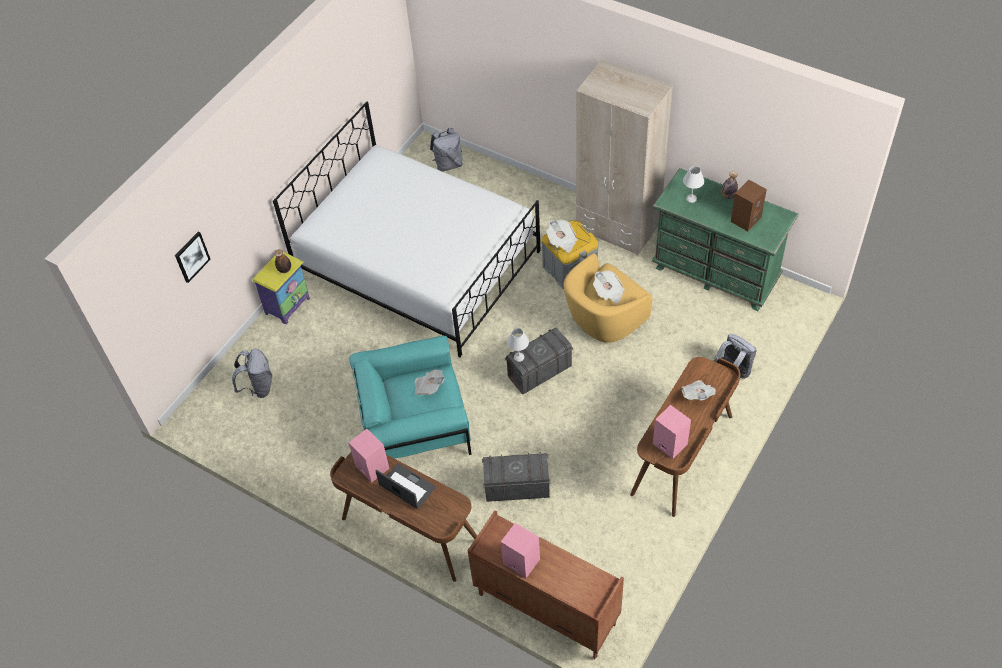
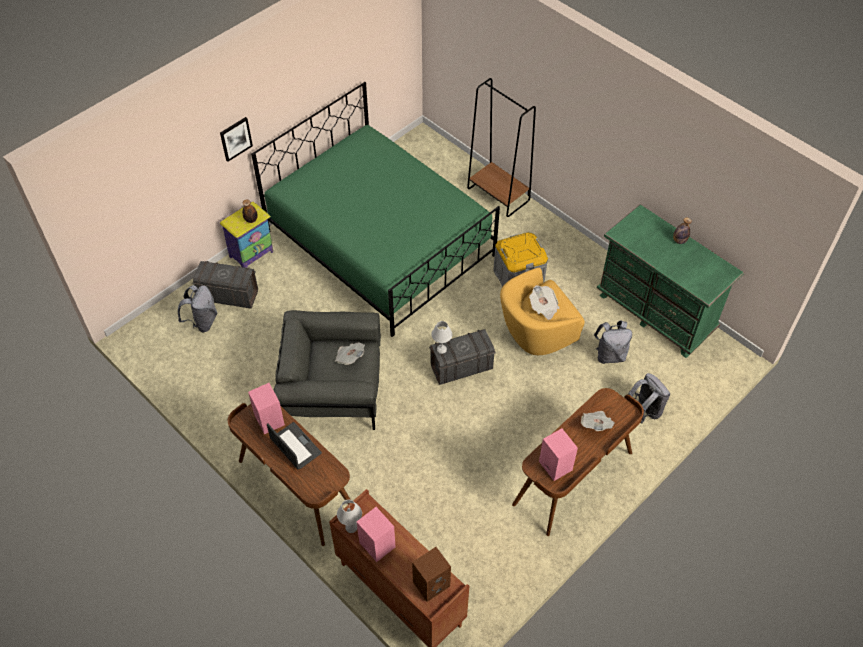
camera: 10 degrees right, 0 degrees up
picture [175,232,211,283] -> picture moved to [220,117,253,162]
white bed [273,101,541,358] -> green bed [251,82,500,337]
turquoise armchair [349,336,472,459] -> grey armchair [273,310,381,430]
grey backpack [430,128,463,172] -> grey backpack moved to [594,320,632,364]
grey storage box [482,452,550,502] -> grey storage box moved to [192,261,258,309]
newspaper [546,220,578,253] -> none
beige wardrobe [576,60,673,256] -> none
white table lamp [683,166,704,203] -> white table lamp moved to [337,500,362,533]
brown speaker [731,180,767,231] -> brown speaker moved to [412,547,451,602]
none -> clothes rack [467,78,536,217]

